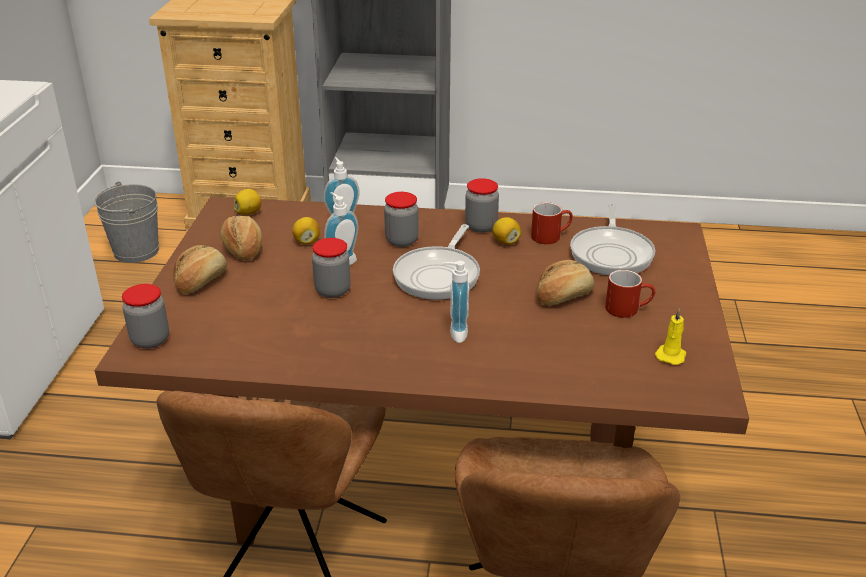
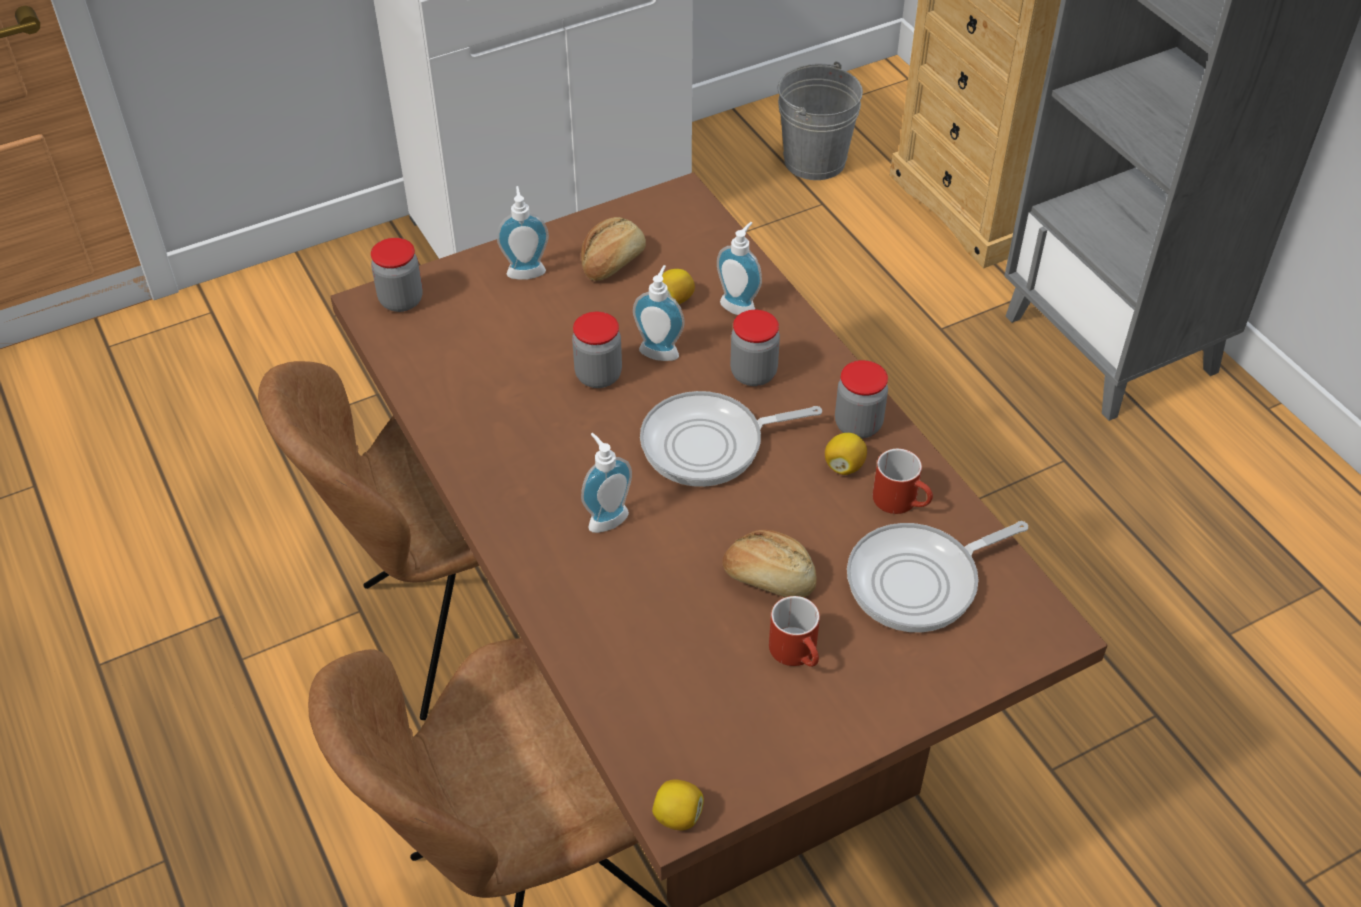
camera: 55 degrees right, 15 degrees up
bread [173,245,227,294] -> soap dispenser [497,186,549,280]
lemon [234,189,261,215] -> lemon moved to [652,779,704,830]
yellow candle [655,309,686,365] -> none

